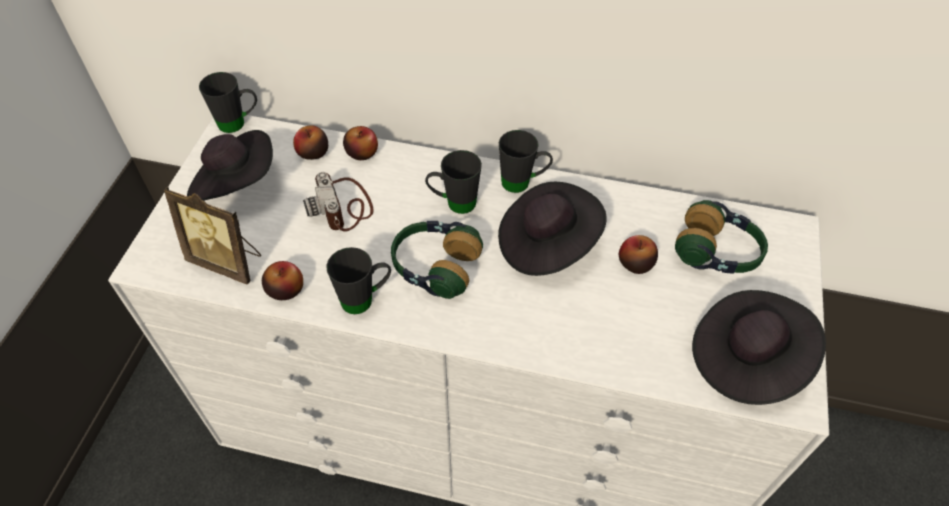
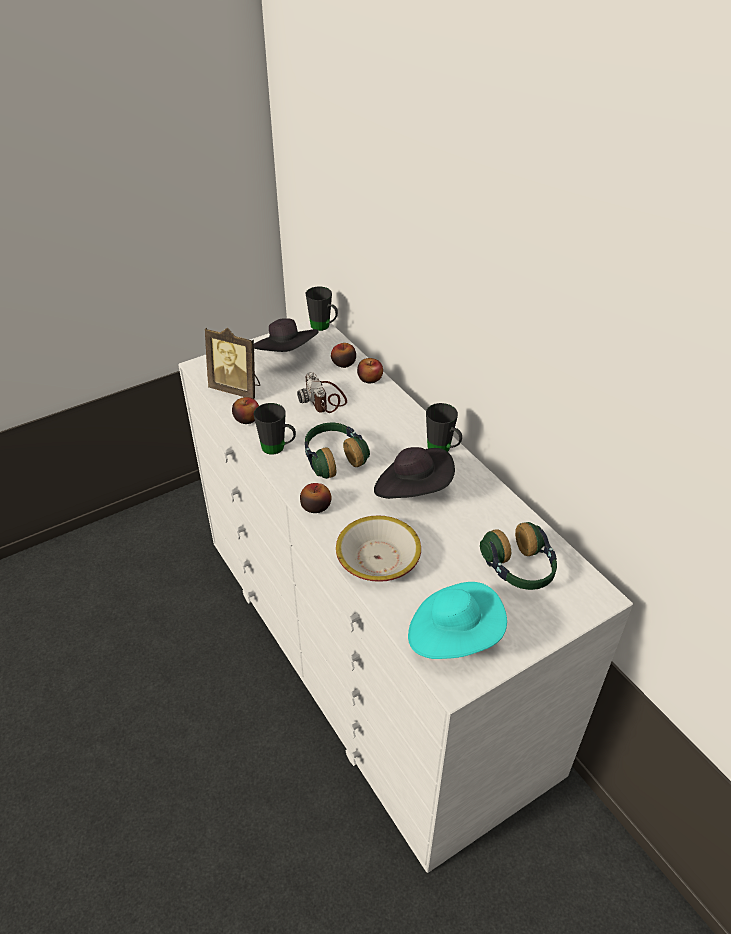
camera: 45 degrees right, 10 degrees down
picture frame [164,187,261,285] -> picture frame turned 45 degrees counterclockwise [205,328,260,399]
camera [303,172,373,232] -> camera turned 45 degrees counterclockwise [297,372,347,413]
black mug [425,150,482,214] -> none
apple [619,235,658,274] -> apple moved to [300,483,332,513]
black hat [692,290,826,405] -> turquoise hat [408,582,507,659]
none -> bowl [336,515,421,582]

